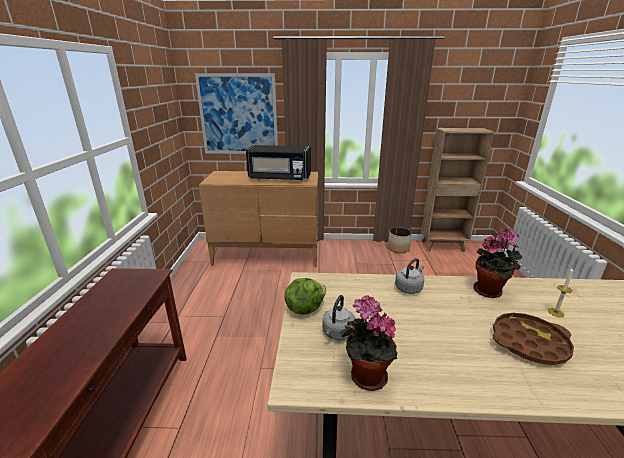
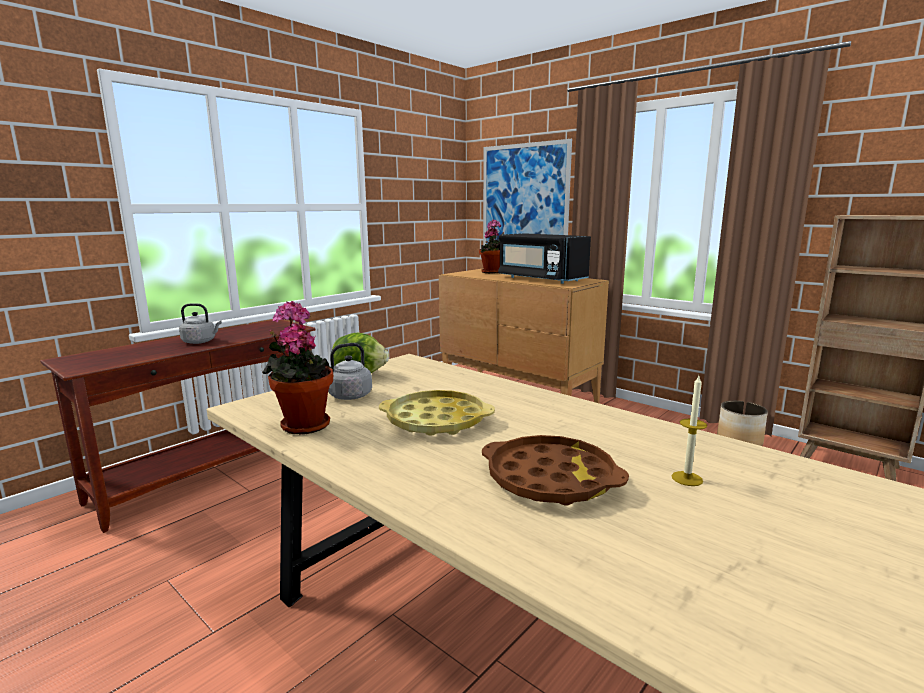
camera: 40 degrees right, 10 degrees down
grey kettle [395,258,424,294] -> grey kettle moved to [179,303,222,344]
potted plant [474,229,522,298] -> potted plant moved to [479,219,504,273]
none -> yellow tray [379,390,495,436]

